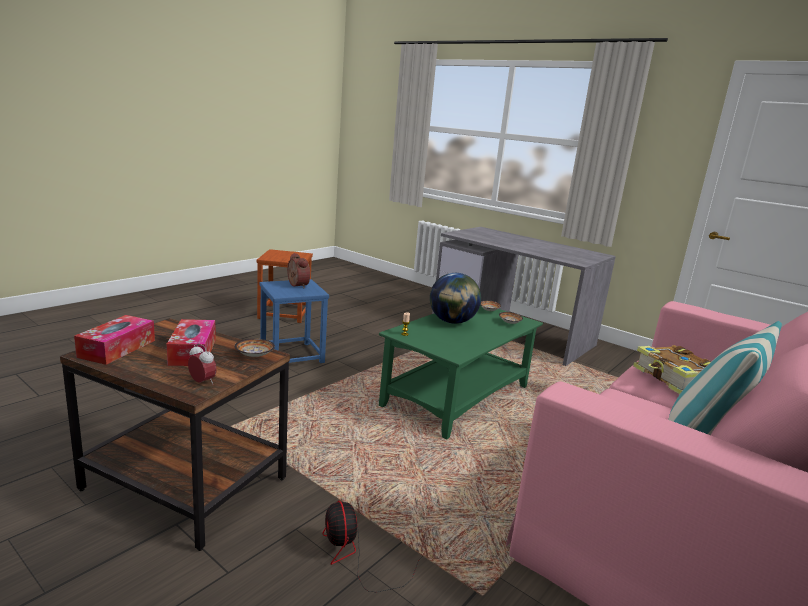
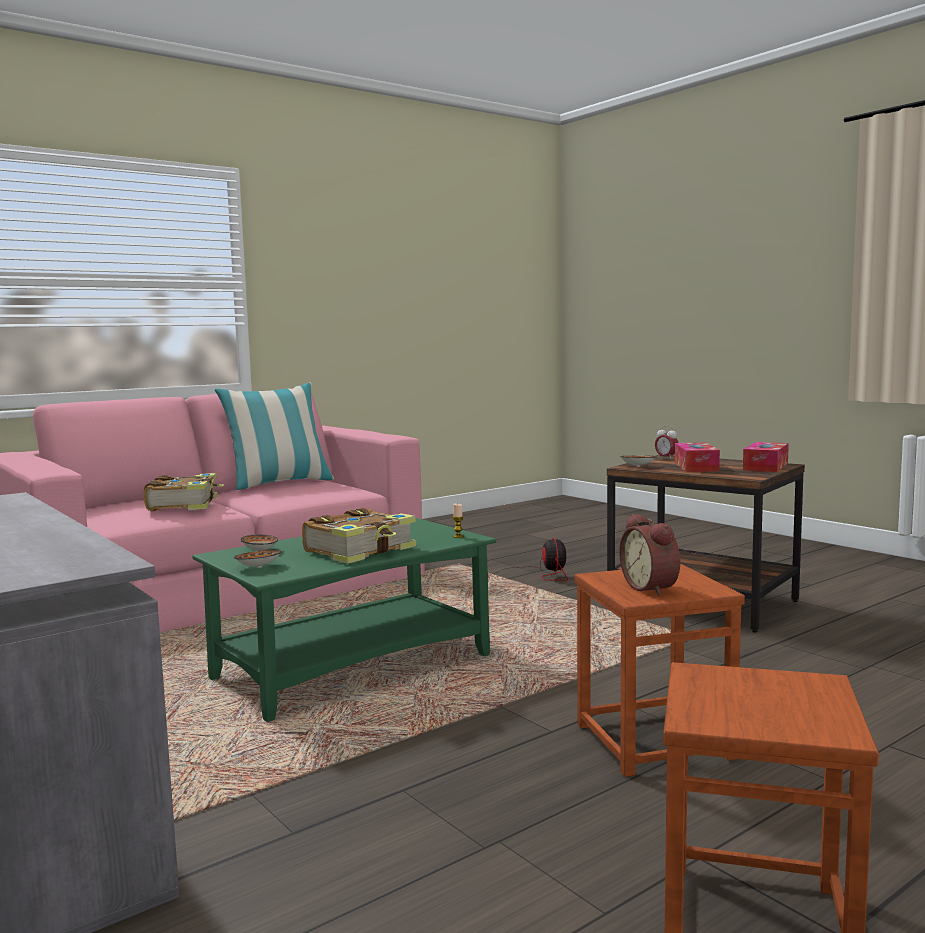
camera: 165 degrees left, 10 degrees down
blue stool [260,279,329,363] -> brown stool [574,564,745,777]
globe [430,273,481,324] -> book [302,508,416,564]

